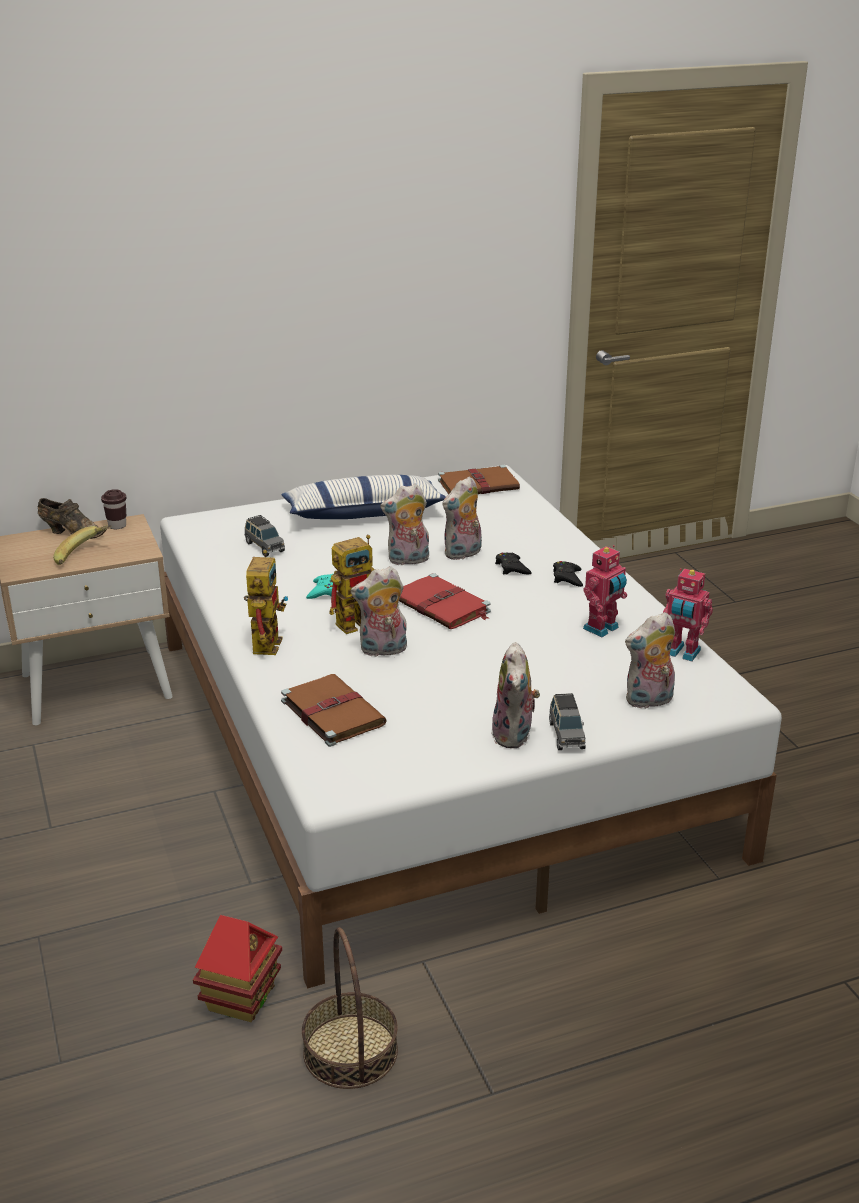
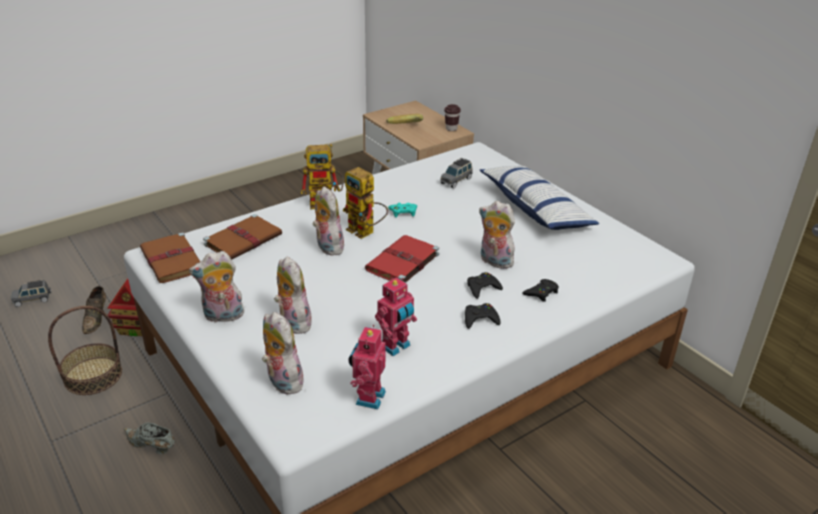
camera: 75 degrees right, 5 degrees up
brown shoe [38,498,106,539] -> brown shoe moved to [82,286,106,334]
plush toy [380,484,429,566] -> plush toy moved to [274,257,312,334]
brown book [438,465,520,495] -> brown book moved to [140,232,201,283]
grey toy car [549,693,586,750] -> grey toy car moved to [11,280,51,307]
toy robot [583,545,627,637] -> toy robot turned 75 degrees counterclockwise [375,277,417,356]
none -> grey shoe [123,422,175,454]
none -> black game controller [522,279,559,302]

